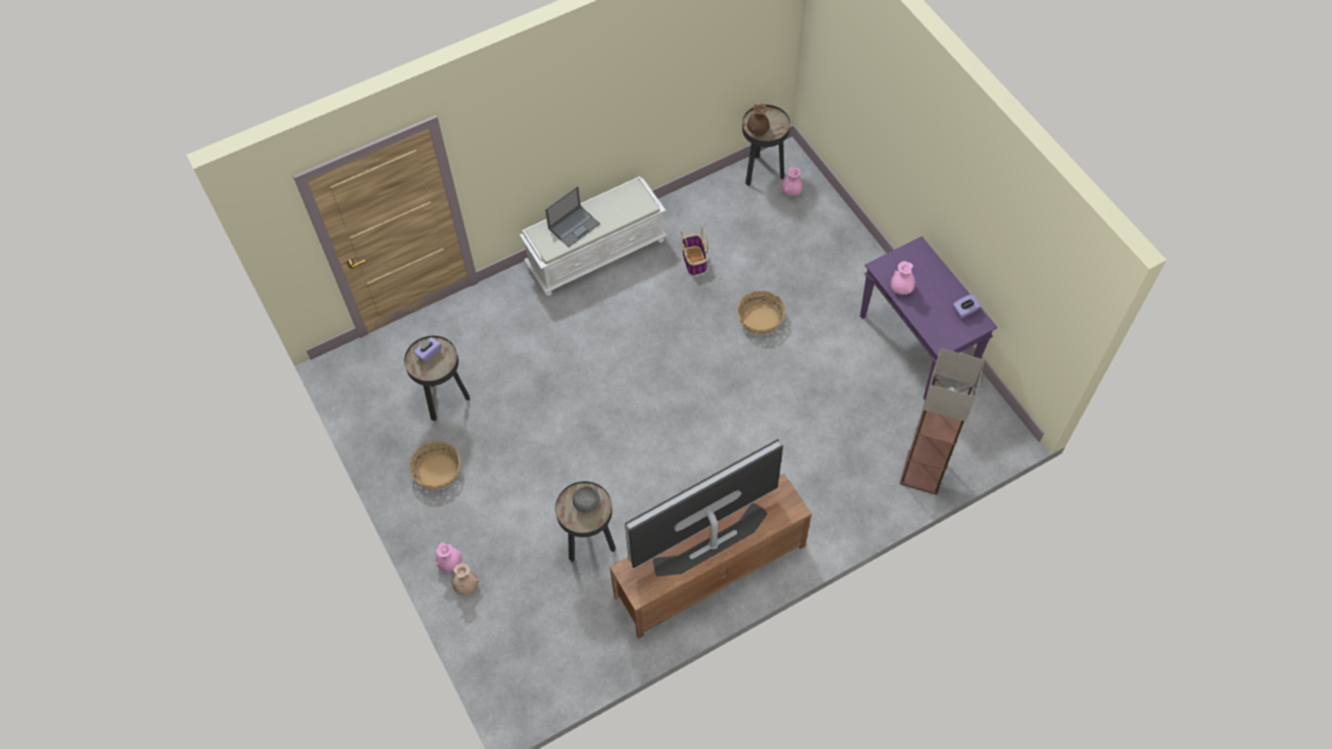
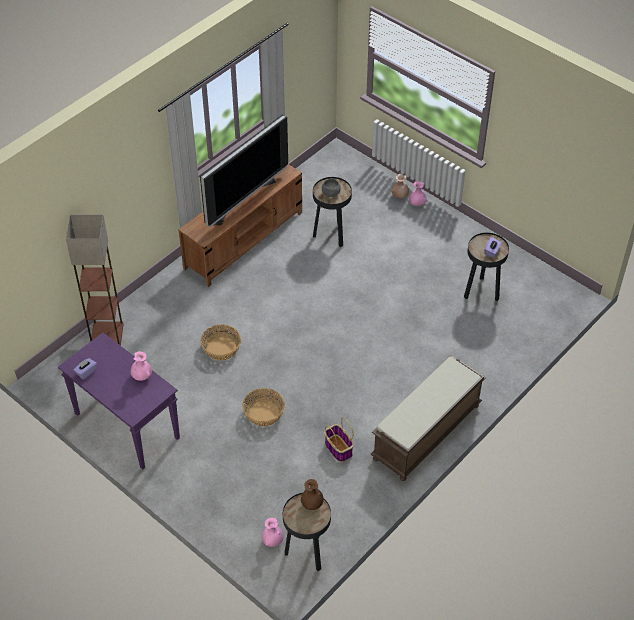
camera: 160 degrees right, 10 degrees down
basket [409,441,461,489] -> basket moved to [201,324,241,361]
white bench [520,176,667,296] -> brown bench [371,355,486,481]
laptop [545,186,600,247] -> none

